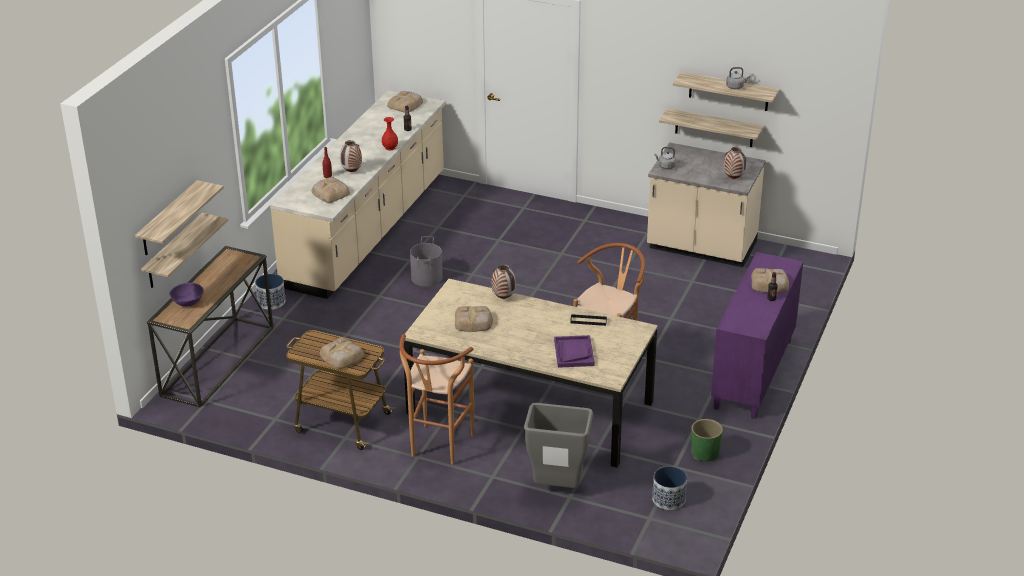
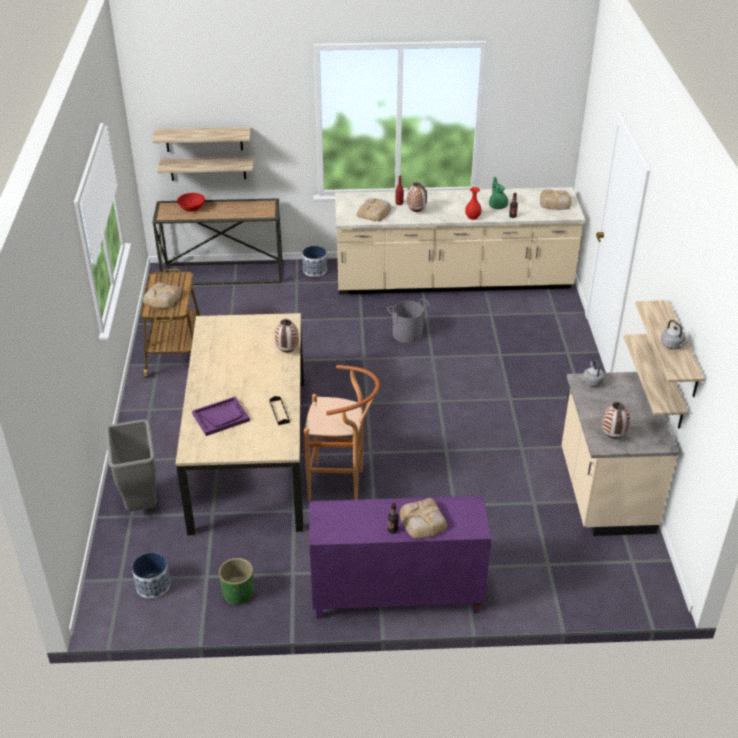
camera: 65 degrees right, 5 degrees up
purple bowl [169,283,204,306] -> red bowl [177,193,205,212]
brown stool [399,334,474,465] -> none
bread [455,306,493,332] -> none
none -> green teapot [489,177,508,209]

